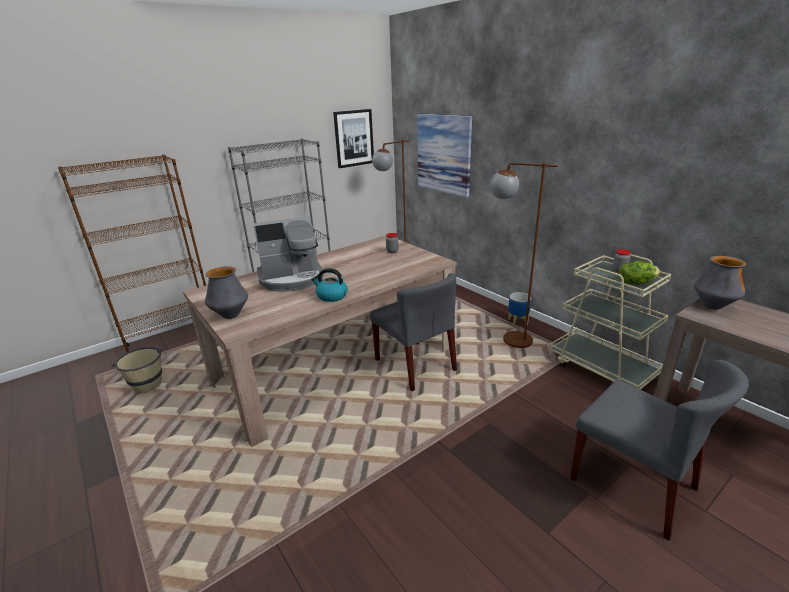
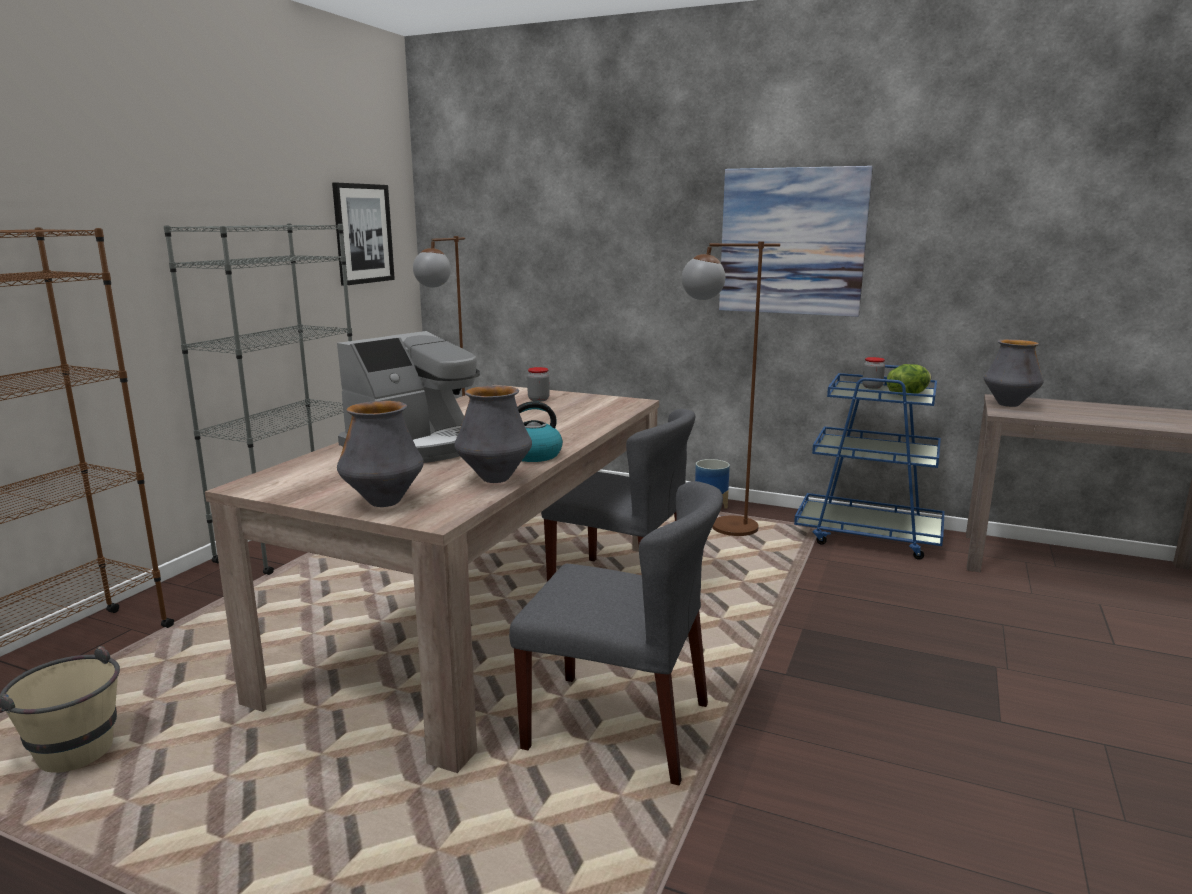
camera: 30 degrees left, 10 degrees down
picture [417,114,472,198] -> picture moved to [719,166,873,317]
beige cart [549,254,671,390] -> blue cart [794,365,945,560]
grey chair [570,360,749,541] -> grey chair moved to [509,481,723,785]
none -> vase [454,386,532,483]

